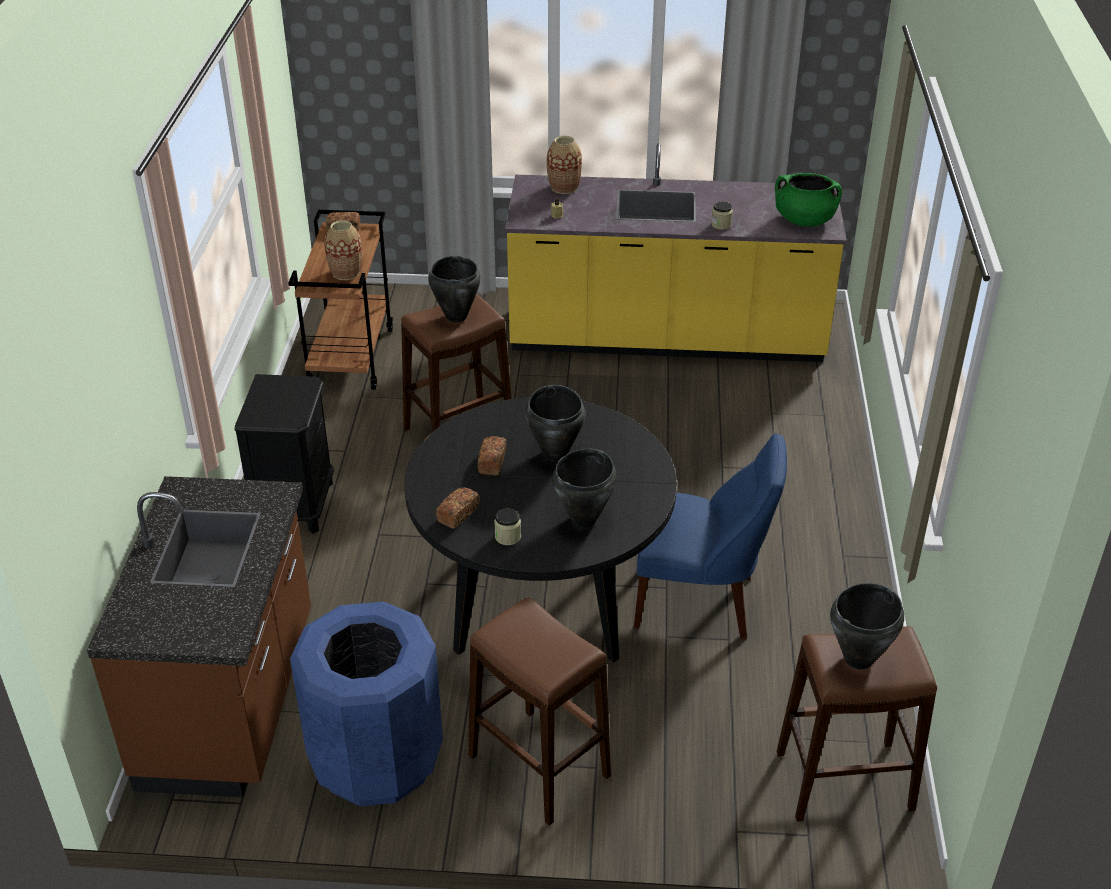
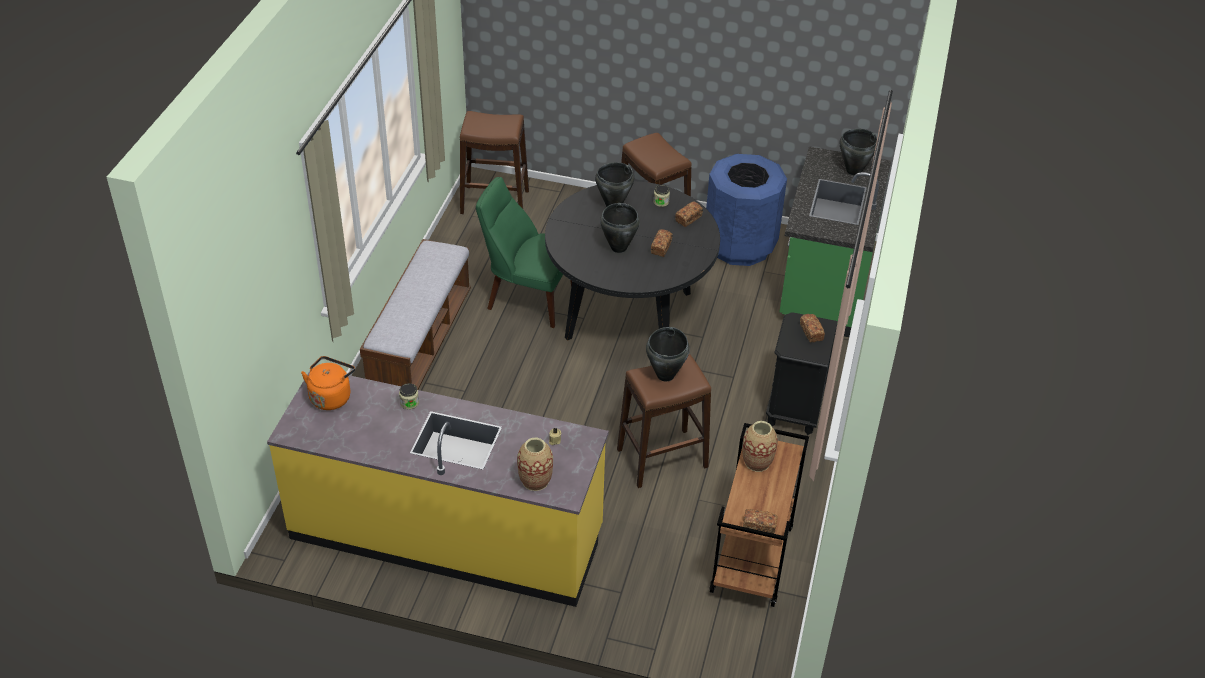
camera: 170 degrees left, 5 degrees up
brown counter [87,476,311,797] -> green counter [779,146,891,337]
blue chair [634,433,787,639] -> green chair [476,177,572,328]
green cooking pot [775,173,842,227] -> orange kettle [301,356,355,410]
black cooking pot [830,583,904,669] -> black cooking pot moved to [840,129,877,176]
none -> bench [360,239,471,390]
none -> bread [800,314,825,342]

